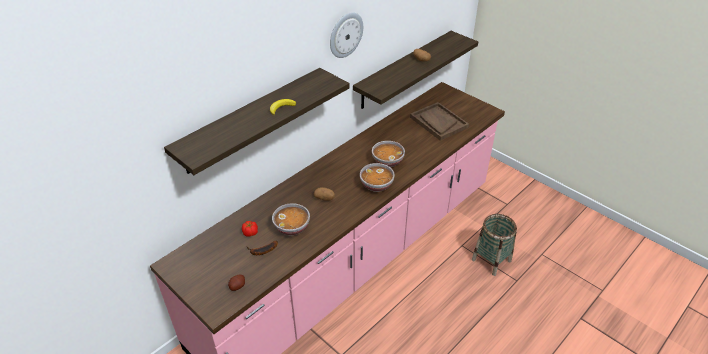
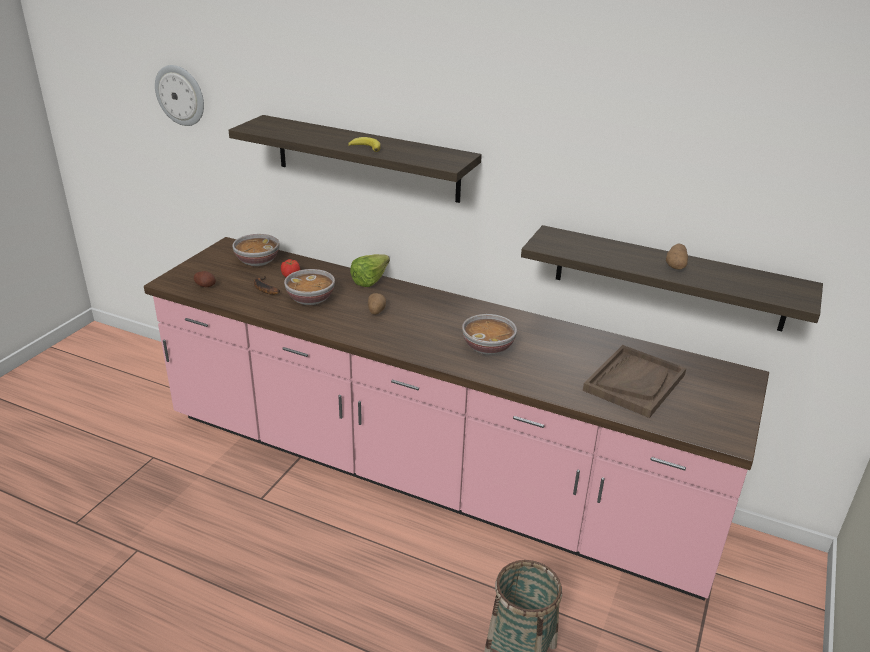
camera: 70 degrees right, 10 degrees down
wall clock [330,12,363,58] -> wall clock moved to [155,65,204,126]
bowl [360,163,395,192] -> bowl moved to [232,234,279,266]
none -> lettuce [350,254,390,287]

